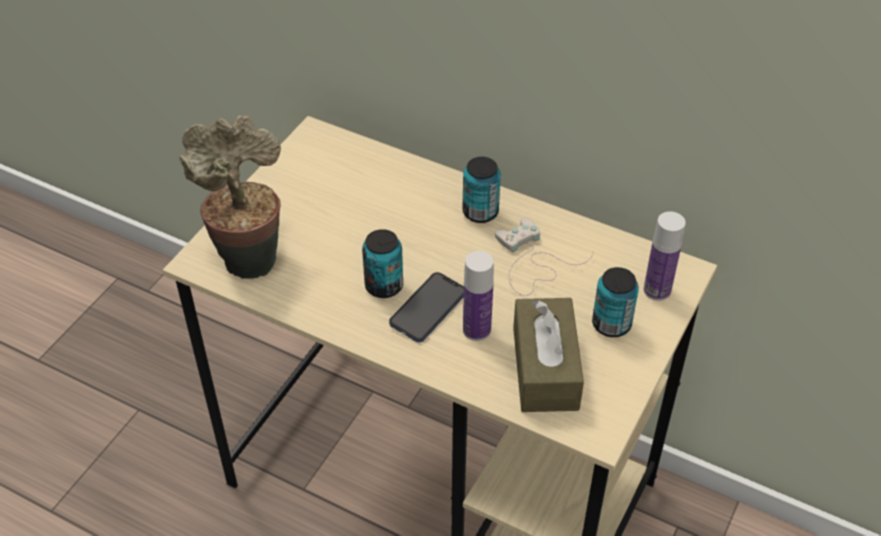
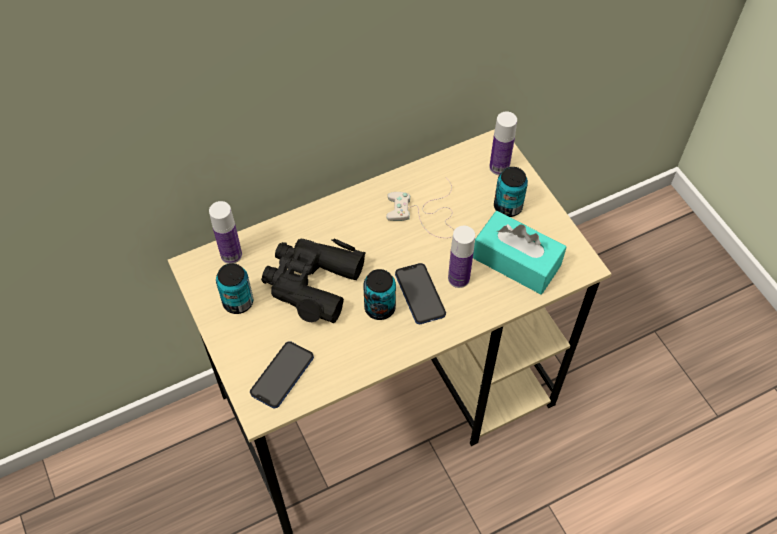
camera: 55 degrees left, 10 degrees up
potted plant [179,115,281,279] -> phone [250,341,314,408]
can [462,157,501,223] -> can moved to [216,263,253,314]
brown tissue box [513,298,584,412] -> turquoise tissue box [473,211,566,294]
none -> bottle [209,201,242,264]
none -> black binoculars [261,239,366,323]

